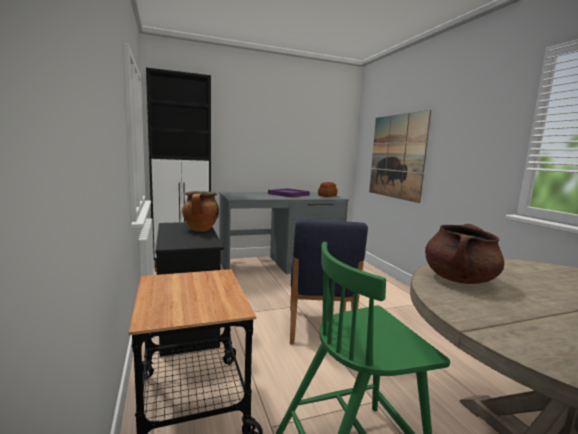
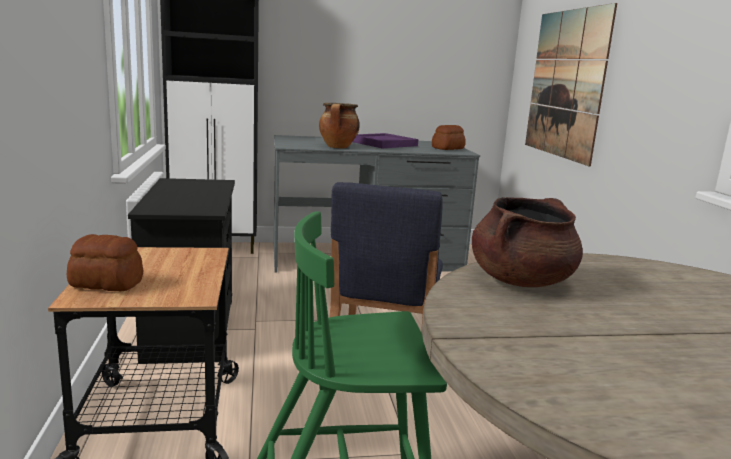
camera: 10 degrees right, 5 degrees up
cooking pot [182,191,219,232] -> cooking pot moved to [319,103,360,149]
none -> bread [67,234,143,291]

